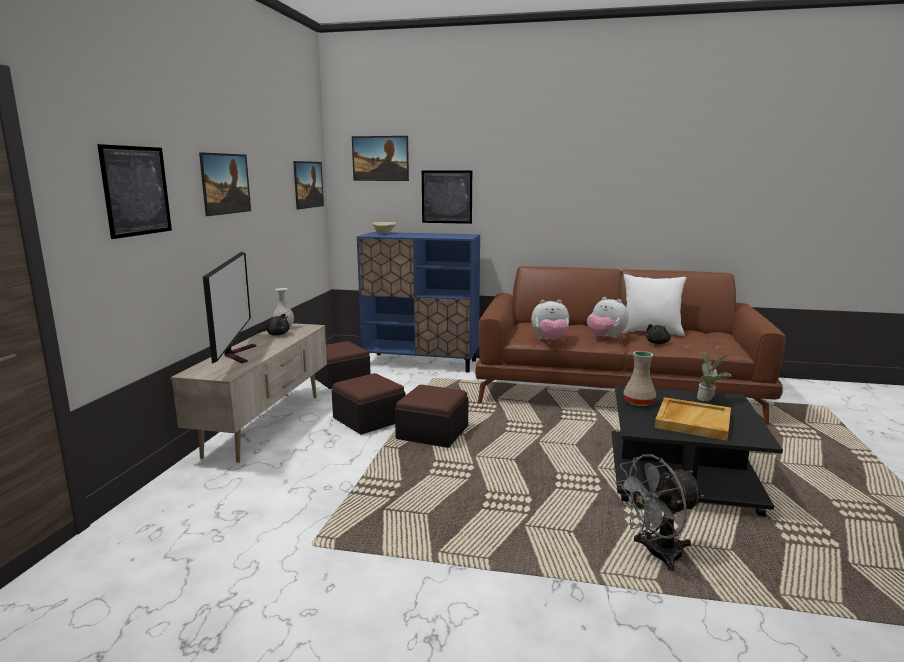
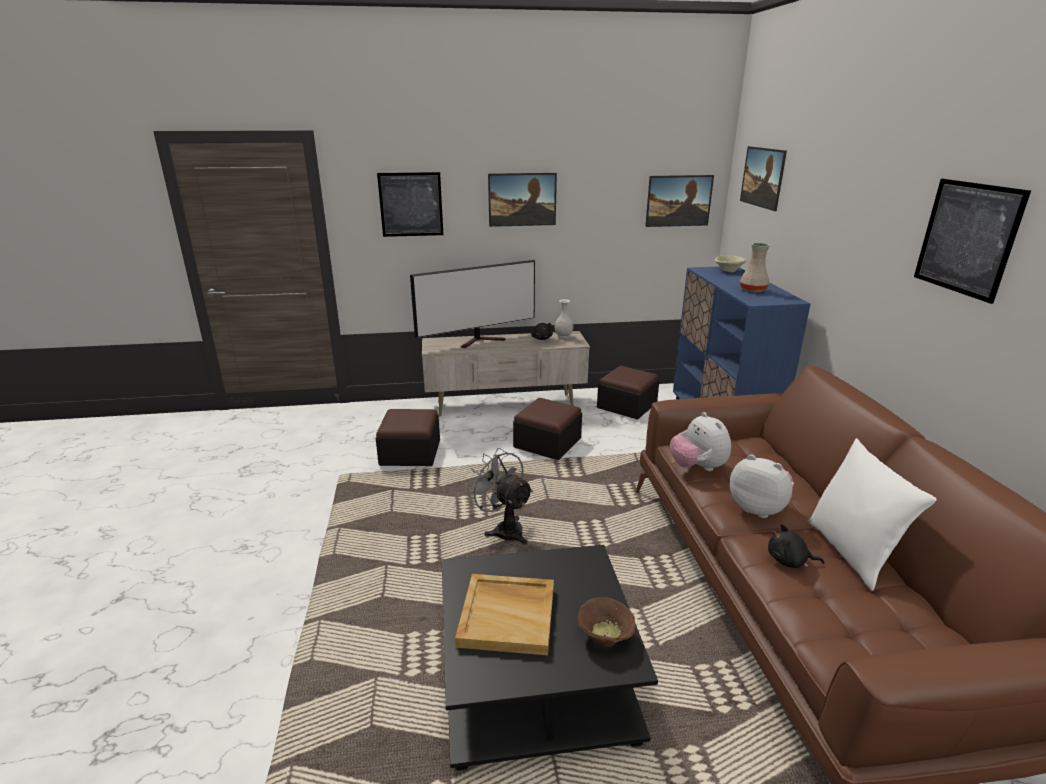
camera: 70 degrees right, 10 degrees up
ottoman [395,385,468,448] -> ottoman moved to [376,409,440,466]
picture [422,171,472,224] -> picture moved to [914,179,1031,304]
plush toy [587,297,629,338] -> plush toy turned 105 degrees clockwise [730,454,794,518]
grey fan [615,454,704,571] -> grey fan moved to [466,448,533,545]
beige vase [623,351,656,406] -> beige vase moved to [740,243,770,292]
potted plant [697,350,732,401] -> brown bowl [577,597,636,647]

